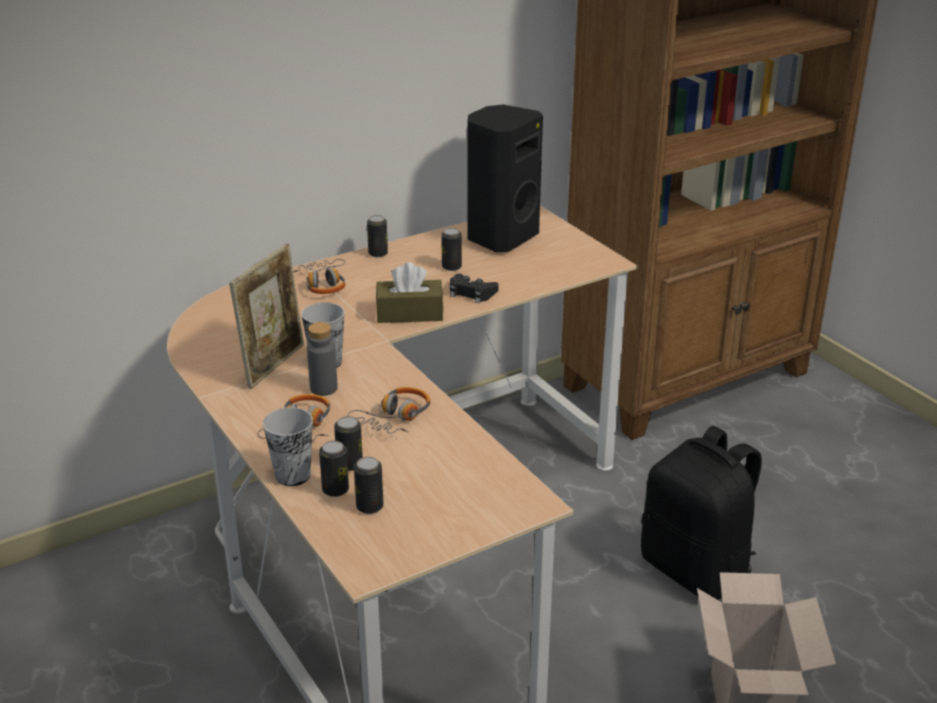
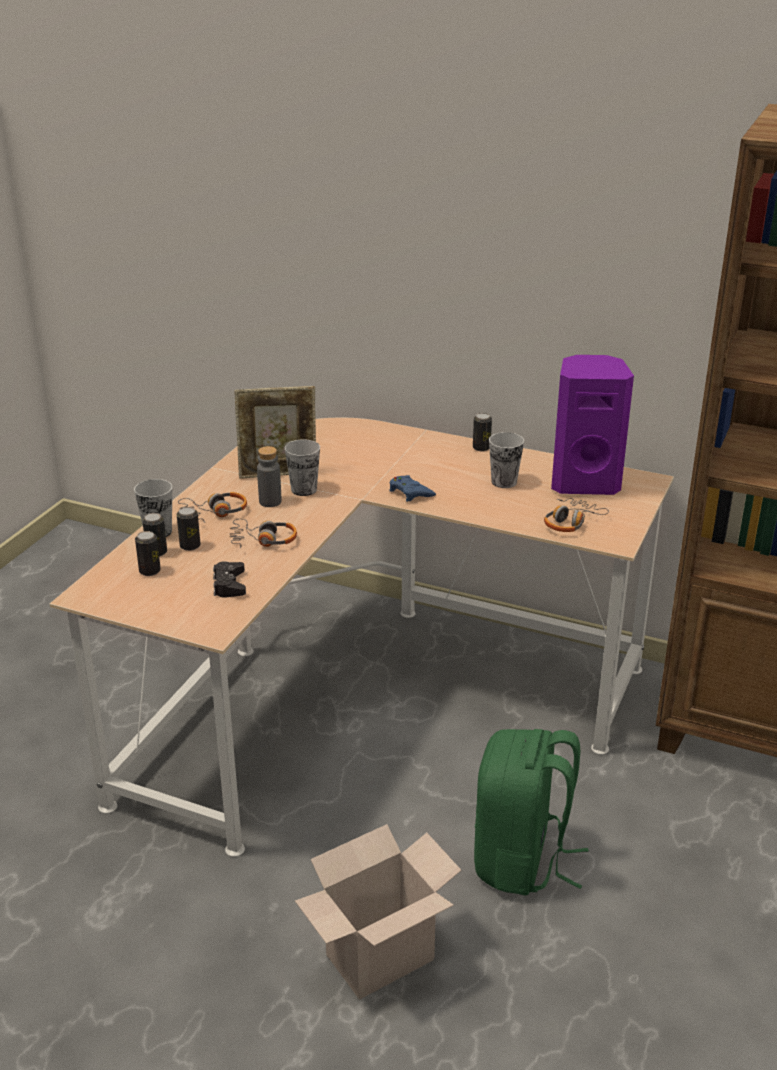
camera: 55 degrees right, 0 degrees up
headphones [293,259,345,294] -> headphones moved to [544,498,609,532]
brown tissue box [376,262,443,323] -> blue game controller [389,475,436,502]
can [441,228,462,271] -> cup [489,432,524,488]
black game controller [450,274,499,303] -> black game controller moved to [213,561,246,598]
black speaker [467,105,543,252] -> purple speaker [551,355,634,495]
black backpack [641,426,762,600] -> green backpack [474,729,589,895]

